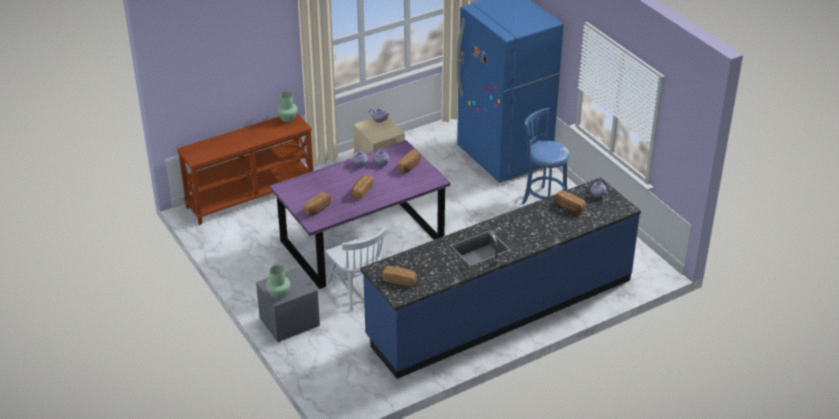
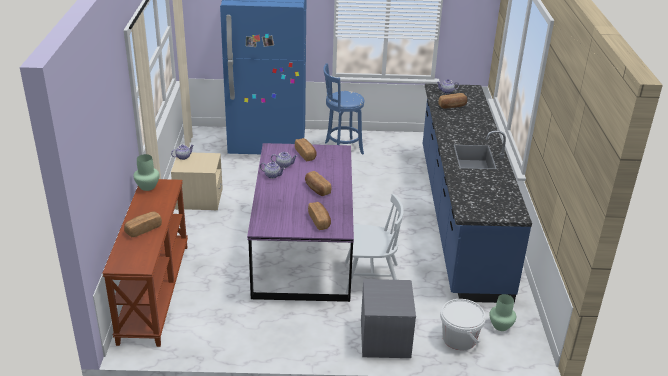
camera: 60 degrees left, 5 degrees down
green vase [266,265,290,299] -> green vase moved to [489,294,516,331]
bread [382,266,417,287] -> bread moved to [124,212,162,237]
none -> white bucket [440,299,486,350]

